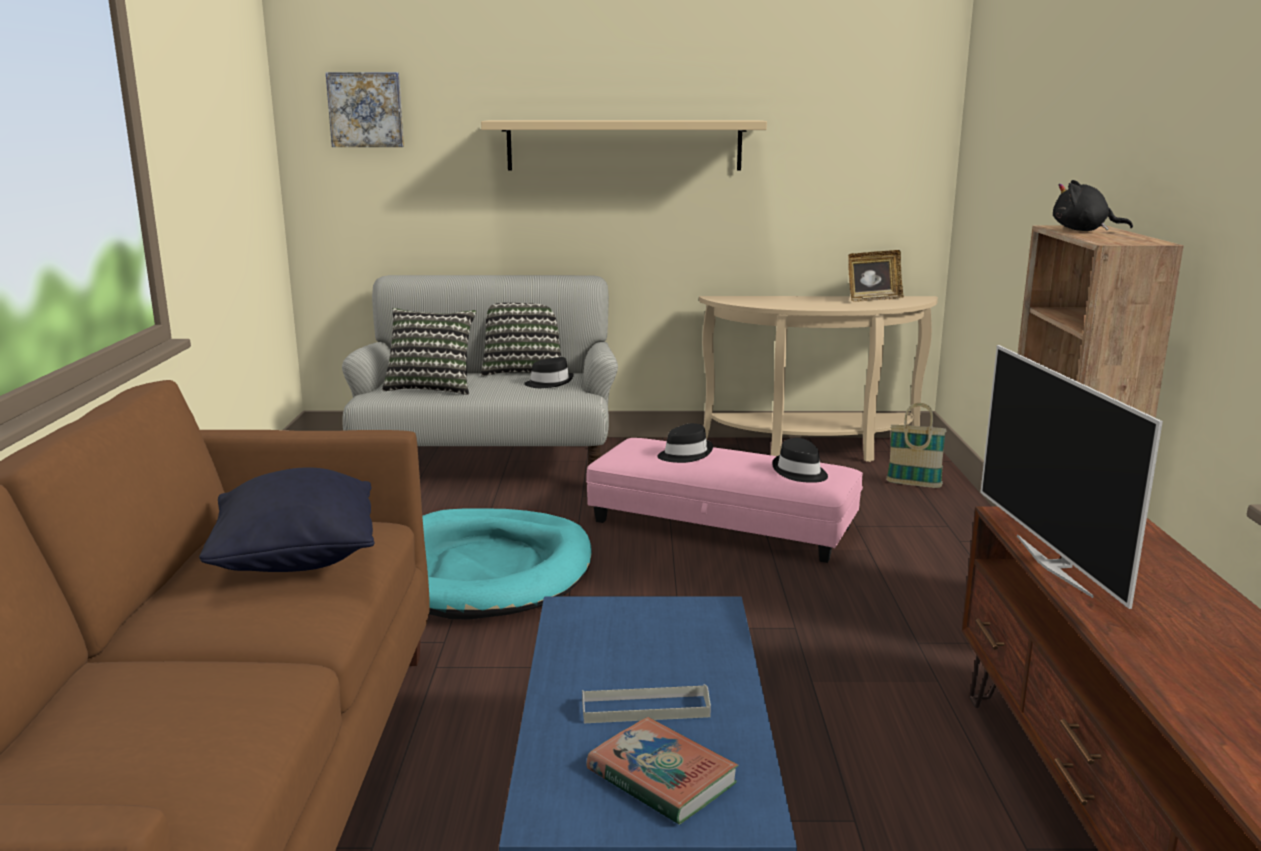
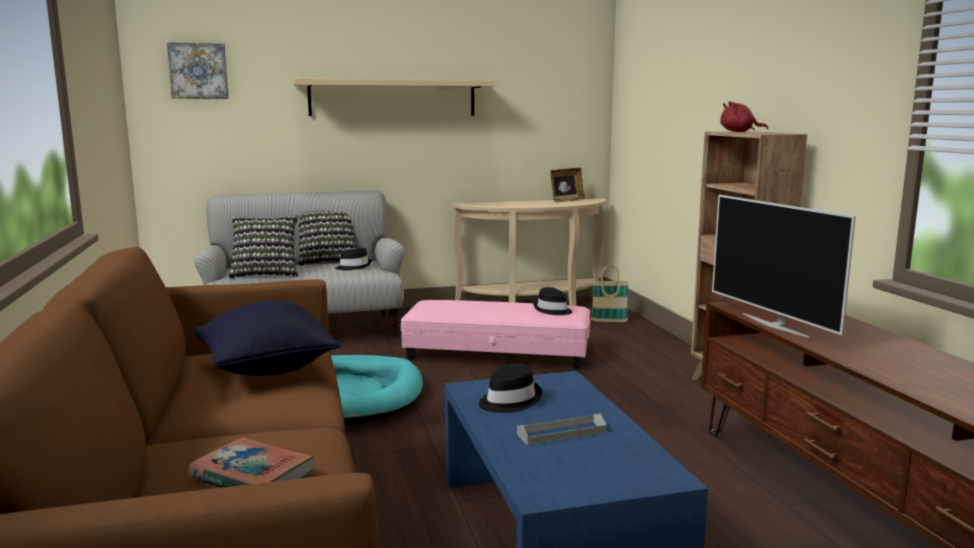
camera: 15 degrees left, 5 degrees down
book [587,717,739,825] -> book moved to [188,437,314,488]
black hat [658,423,713,463] -> black hat moved to [479,363,542,413]
black plush toy [1053,180,1133,231] -> red plush toy [720,101,768,132]

